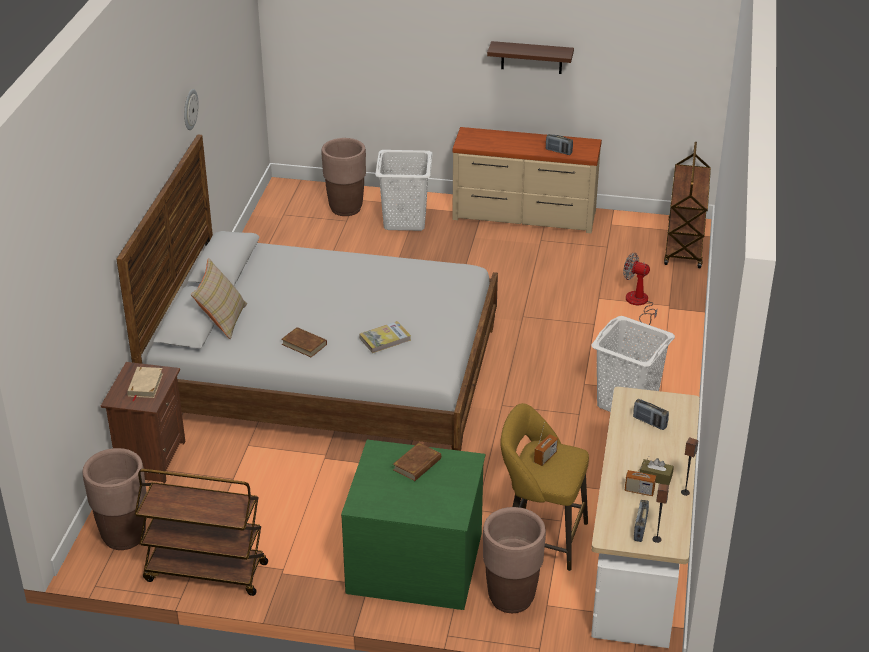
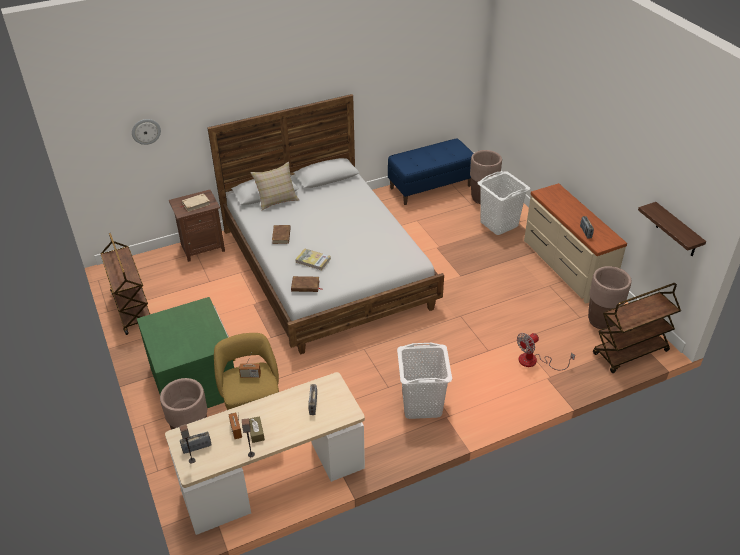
camera: 55 degrees right, 5 degrees up
brown planter [83,448,146,550] -> brown planter moved to [588,266,631,329]
wall clock [184,89,199,130] -> wall clock moved to [132,119,161,145]
brown book [393,442,441,481] -> brown book moved to [291,276,323,292]
shelf [487,41,574,74] -> shelf moved to [638,202,706,256]
fan [623,253,658,325] -> fan turned 120 degrees counterclockwise [517,333,575,370]
none -> blue bench [388,139,473,205]

